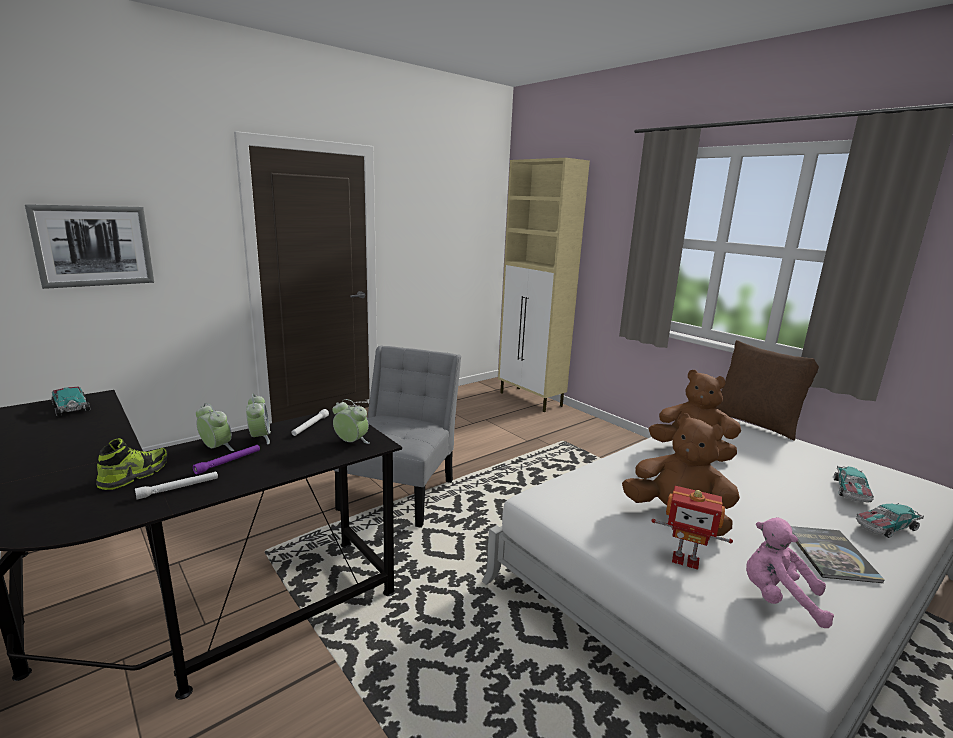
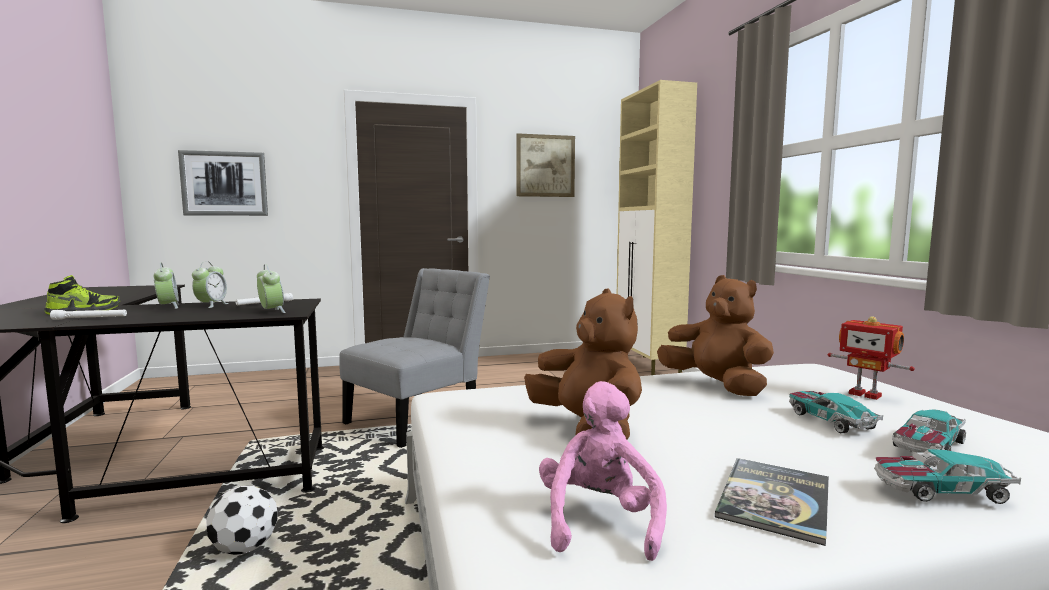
camera: 25 degrees right, 10 degrees down
toy car [51,386,90,416] -> toy car moved to [789,391,883,433]
purple flashlight [193,445,260,475] -> none
toy robot [651,486,733,570] -> toy robot moved to [828,316,915,400]
brown pillow [716,340,819,441] -> none
pink plush toy [746,517,834,628] -> pink plush toy turned 45 degrees clockwise [539,381,667,561]
none -> football [207,485,278,555]
none -> picture [516,133,575,197]

